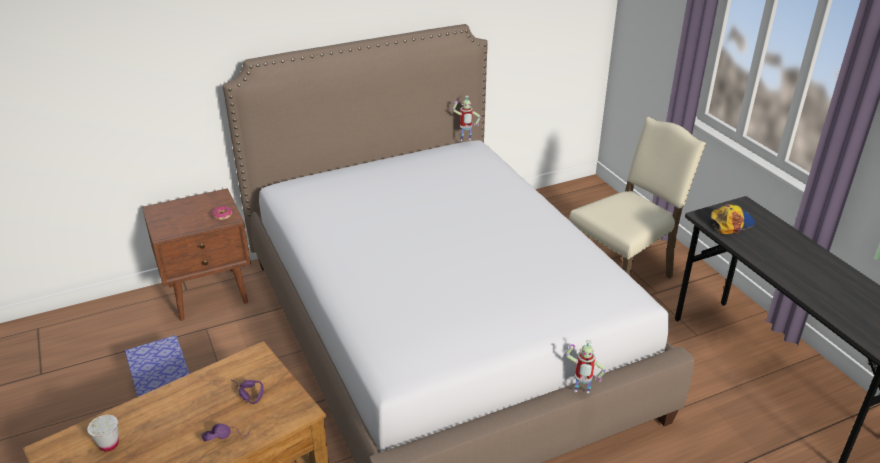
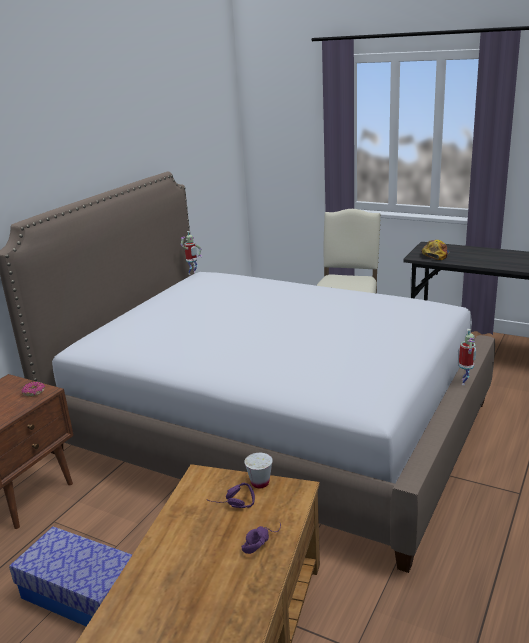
camera: 35 degrees left, 10 degrees down
white cup [87,415,119,451] -> white cup moved to [244,453,273,488]
toy robot [565,340,606,393] -> toy robot turned 45 degrees counterclockwise [459,329,476,385]

